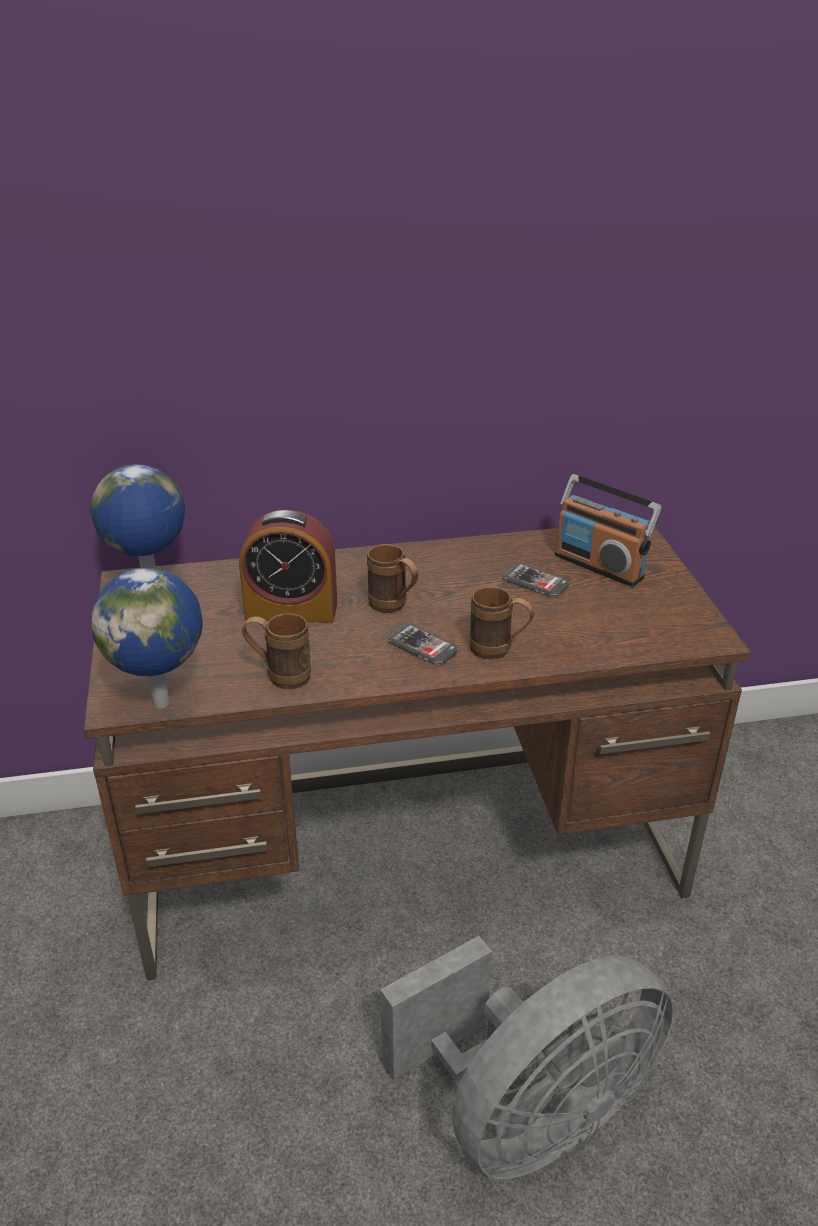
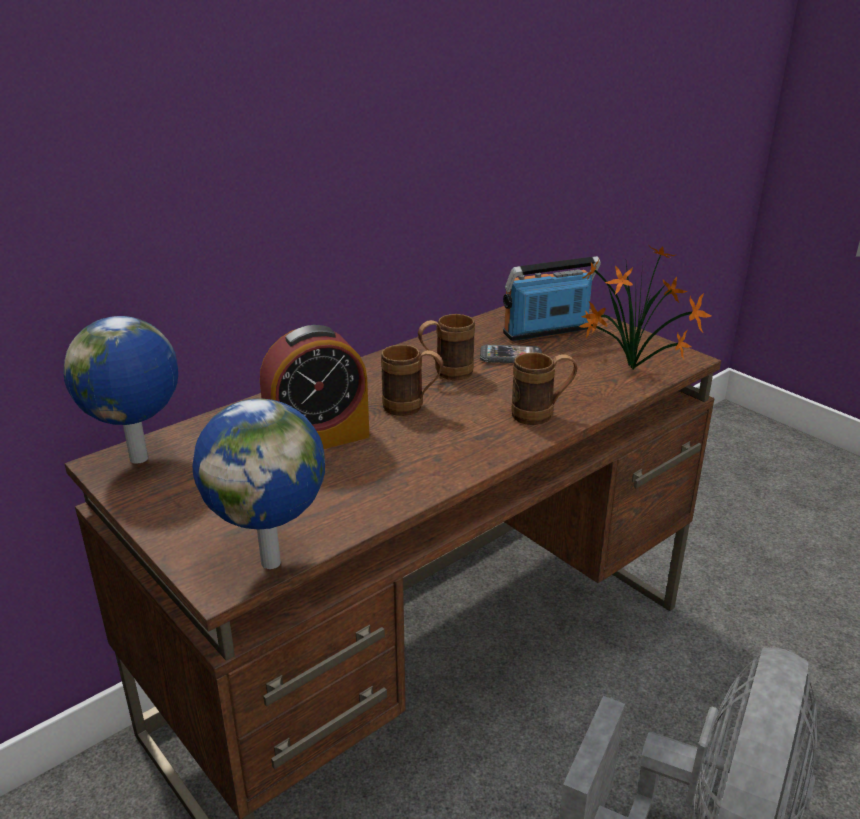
camera: 30 degrees left, 5 degrees down
brown mug [242,613,311,689] -> brown mug moved to [418,314,475,380]
phone [388,624,458,665] -> none
radio [555,474,661,587] -> radio turned 150 degrees clockwise [503,256,601,341]
none -> potted plant [579,245,711,369]

